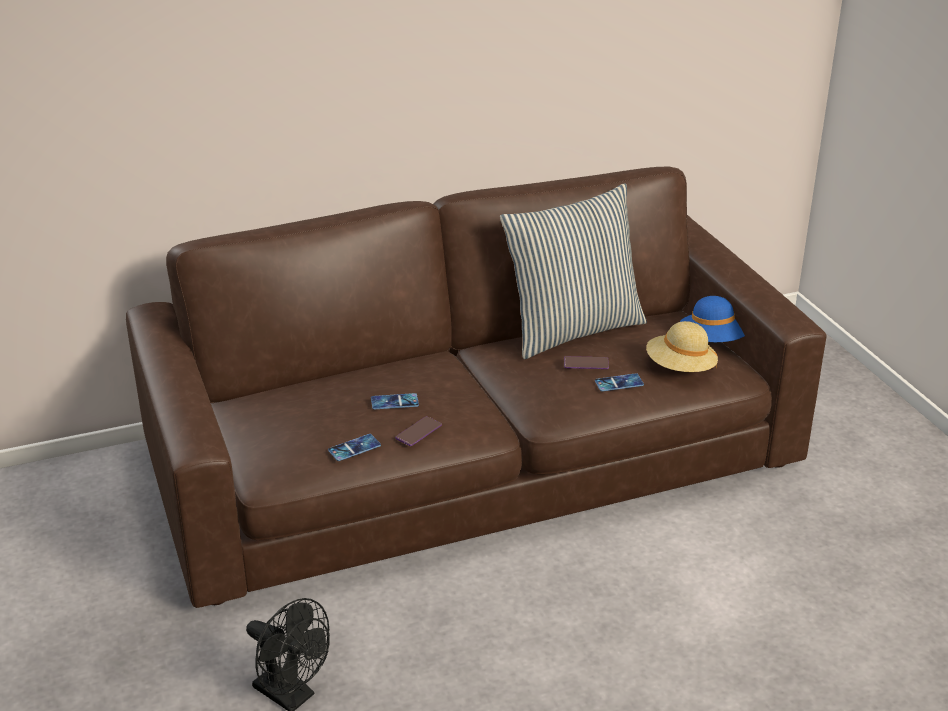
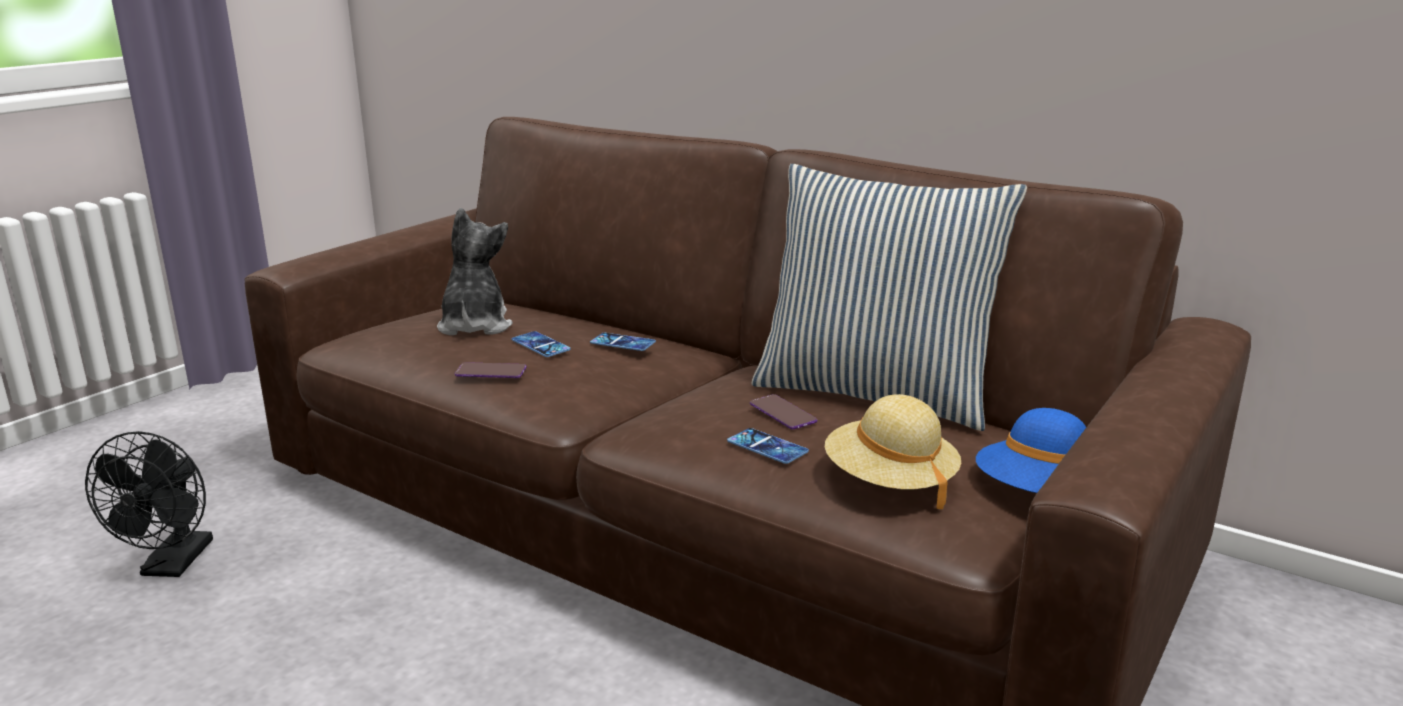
camera: 55 degrees right, 10 degrees down
phone [328,434,381,461] -> phone moved to [590,333,656,351]
none -> plush toy [437,208,513,335]

